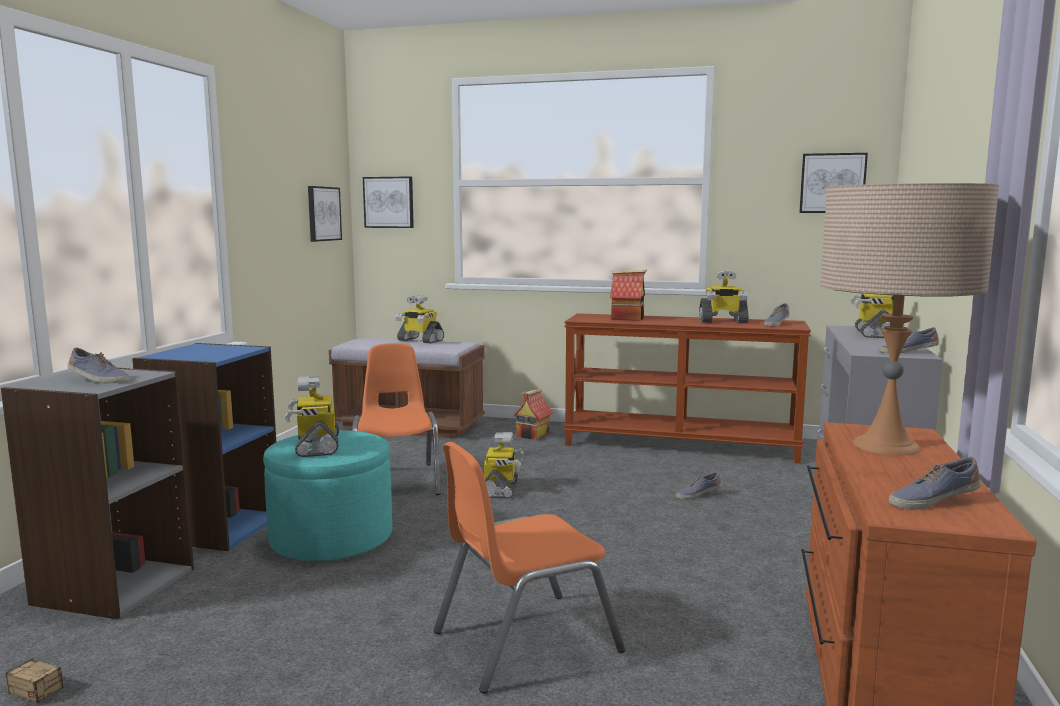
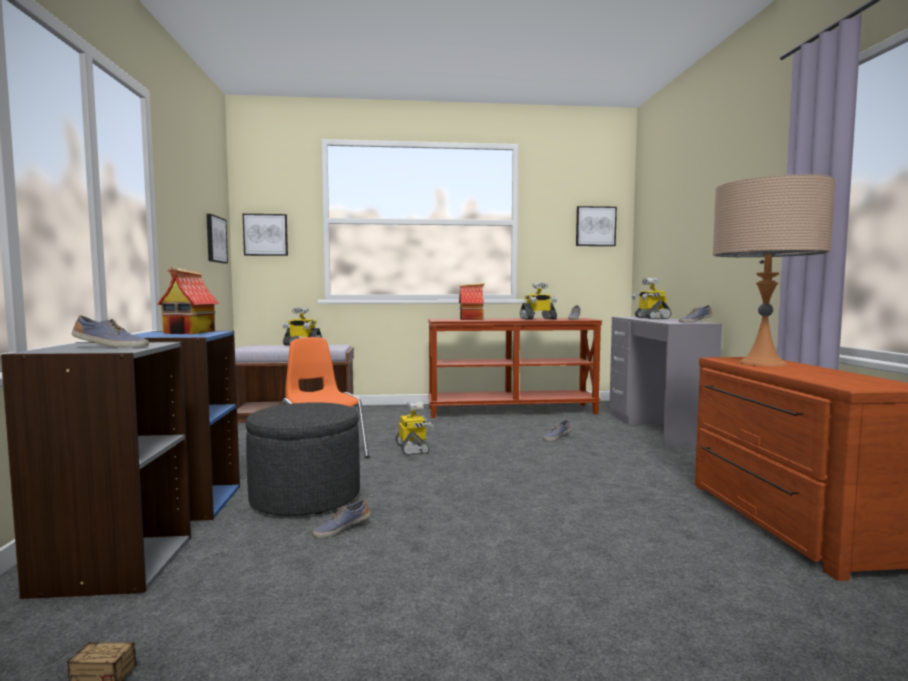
camera: 20 degrees left, 5 degrees down
turquoise ottoman [263,430,392,561] -> grey ottoman [246,402,360,516]
toy robot [285,376,339,457] -> none
orange chair [434,442,625,694] -> none
toy house [513,389,553,440] -> toy house moved to [157,267,219,334]
shoe [889,457,981,510] -> shoe moved to [313,499,370,538]

